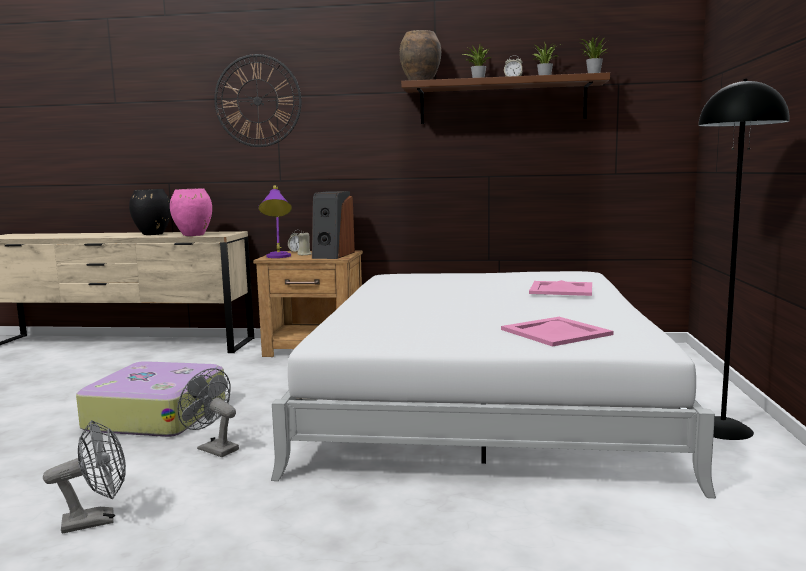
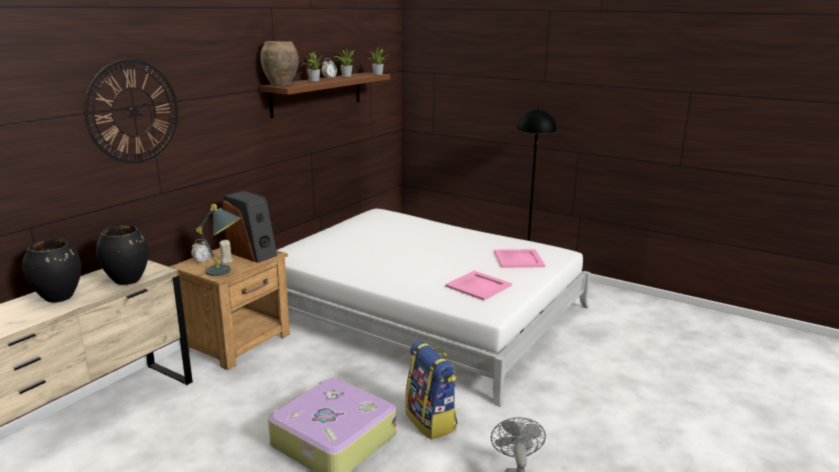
camera: 65 degrees left, 10 degrees up
pink vase [170,188,212,236] -> black vase [96,225,149,285]
grey fan [177,368,239,457] -> backpack [405,341,458,440]
purple table lamp [258,185,292,258] -> grey table lamp [196,204,241,276]
pink tray [529,280,592,296] -> pink tray moved to [445,271,512,301]

